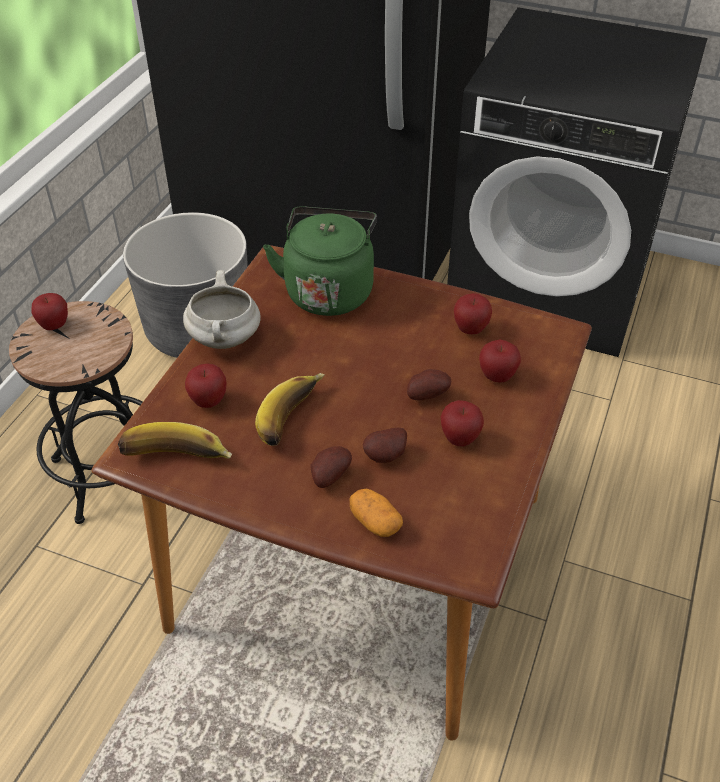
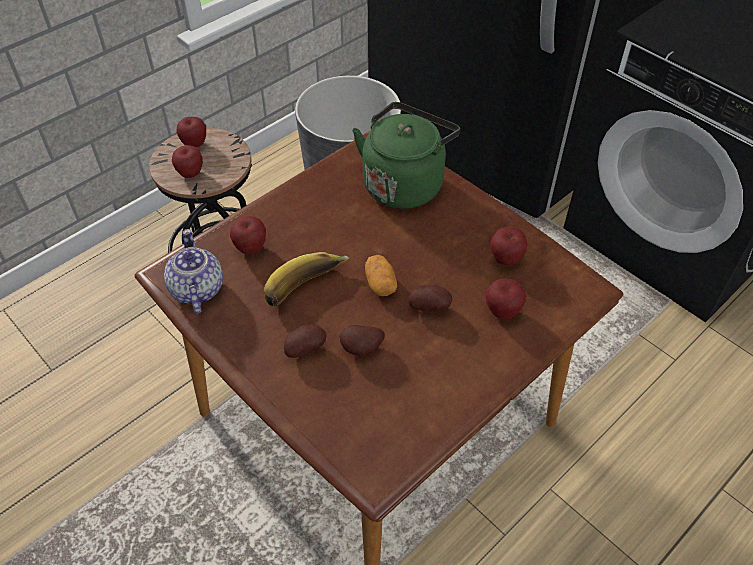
camera: 25 degrees right, 5 degrees up
banana [118,422,232,459] -> teapot [164,229,223,314]
white cooking pot [183,270,261,349] -> none
potato [350,489,403,537] -> potato moved to [365,255,397,296]
apple [441,400,484,446] -> apple moved to [172,145,203,178]

